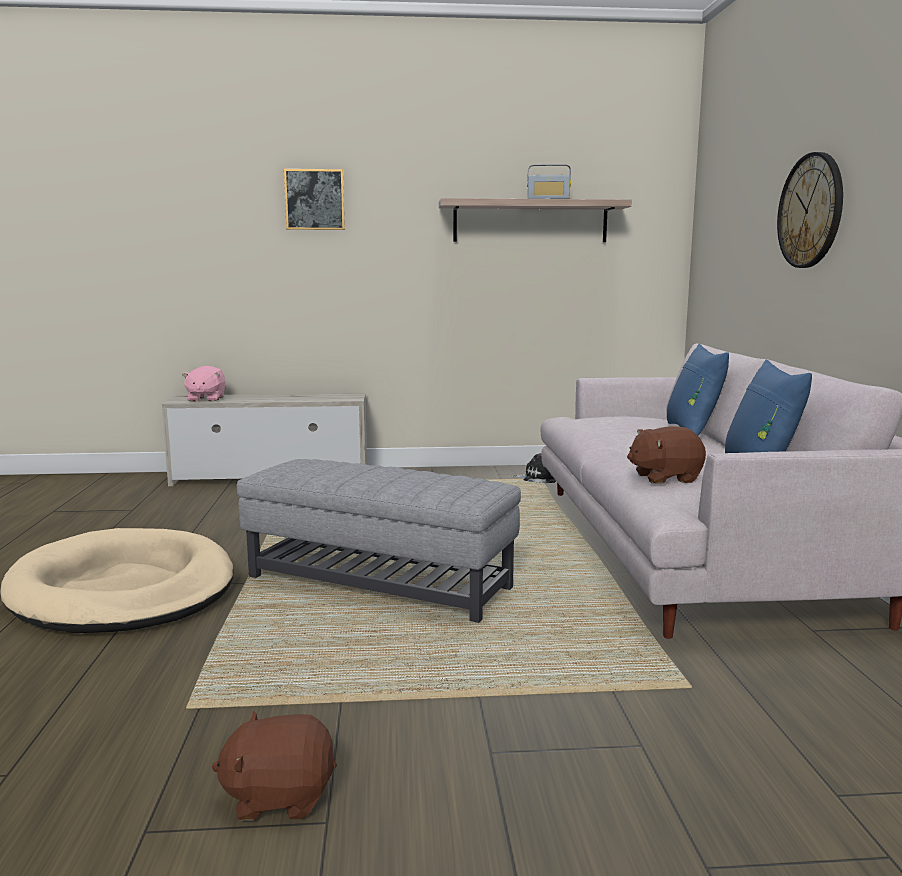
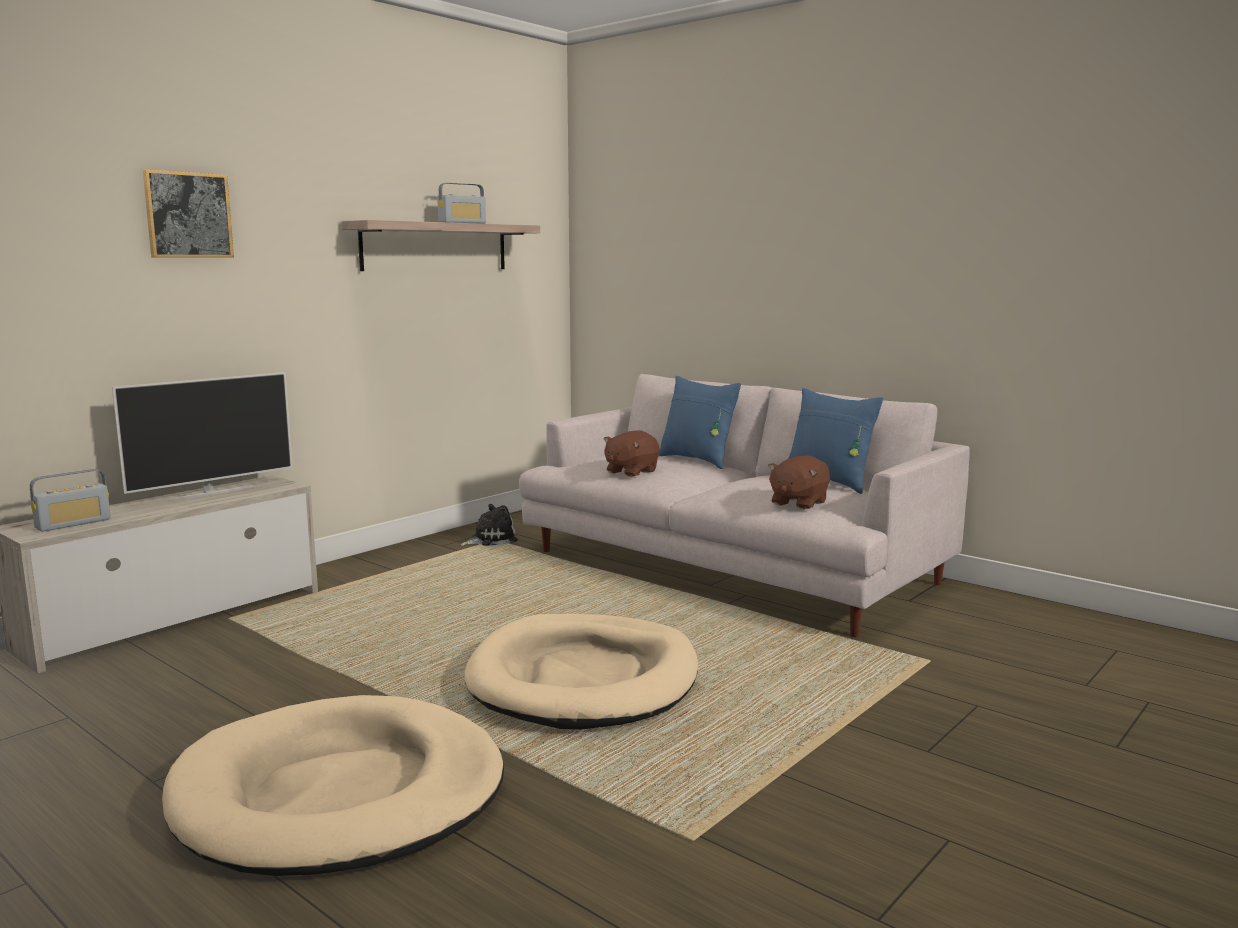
camera: 45 degrees left, 0 degrees up
pink plush toy [182,366,226,402] -> radio [30,469,111,532]
brown plush toy [212,711,337,821] -> brown plush toy moved to [604,431,660,477]
grey ottoman [237,459,521,623] -> beige dog bed [465,614,698,730]
wall clock [777,152,843,268] -> none
none -> television [112,372,293,500]

